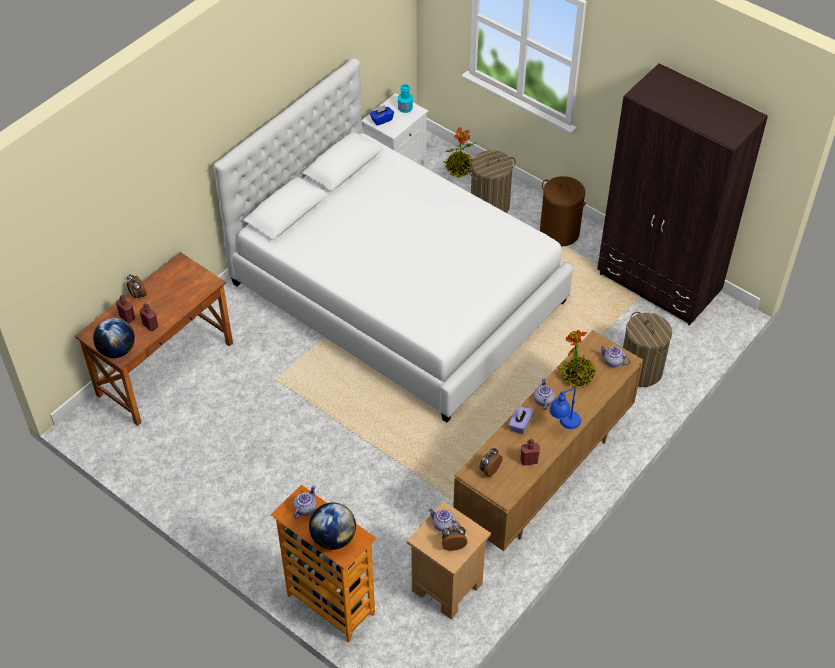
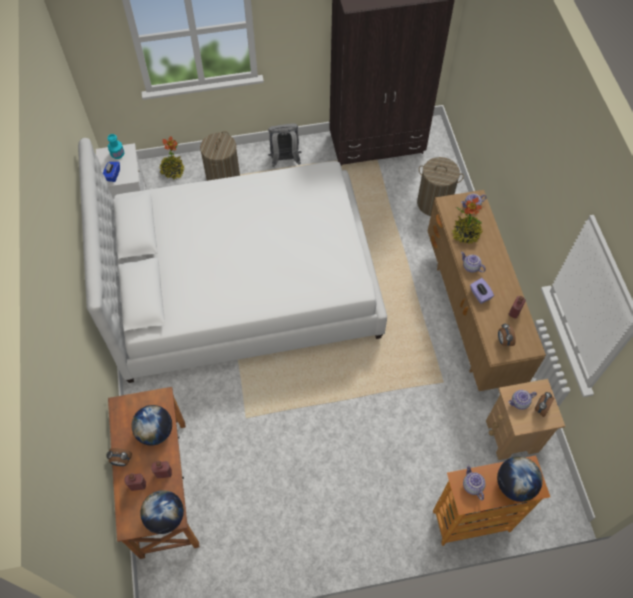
camera: 50 degrees left, 10 degrees up
brown laundry basket [540,176,586,247] -> grey backpack [268,124,301,167]
blue table lamp [549,388,581,429] -> none
none -> globe [131,405,172,446]

